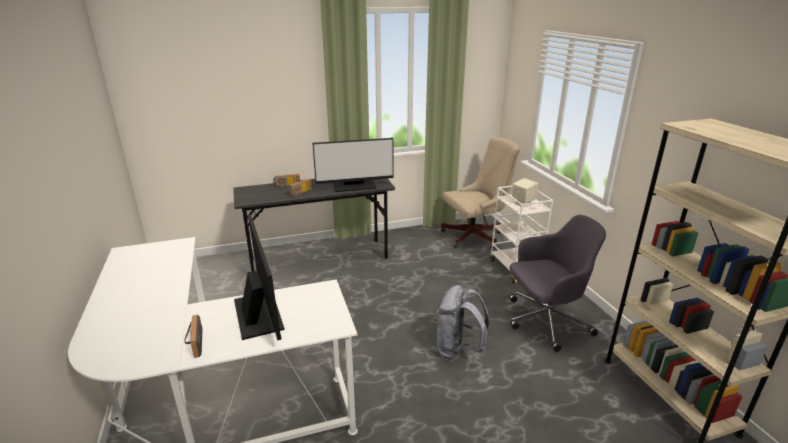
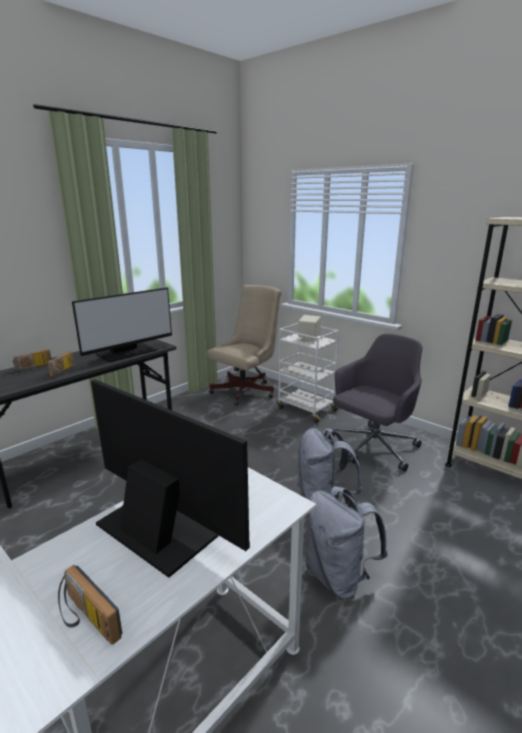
camera: 30 degrees left, 5 degrees down
none -> grey backpack [306,486,388,599]

